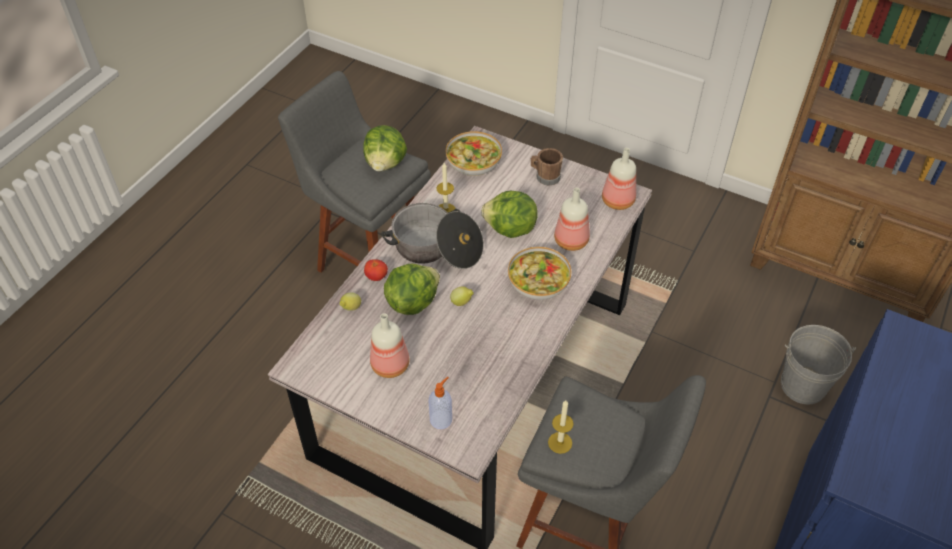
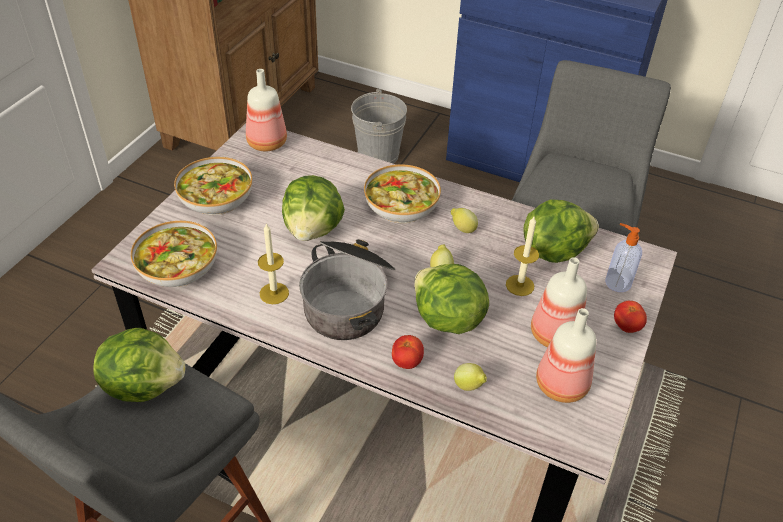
camera: 95 degrees left, 5 degrees down
brown mug [531,148,563,186] -> bowl [174,157,252,215]
candle [548,400,573,454] -> candle moved to [506,217,539,296]
bottle [554,188,590,251] -> bottle moved to [536,308,596,403]
none -> lemon [451,208,478,233]
none -> lettuce [523,199,599,263]
none -> tomato [614,301,647,333]

